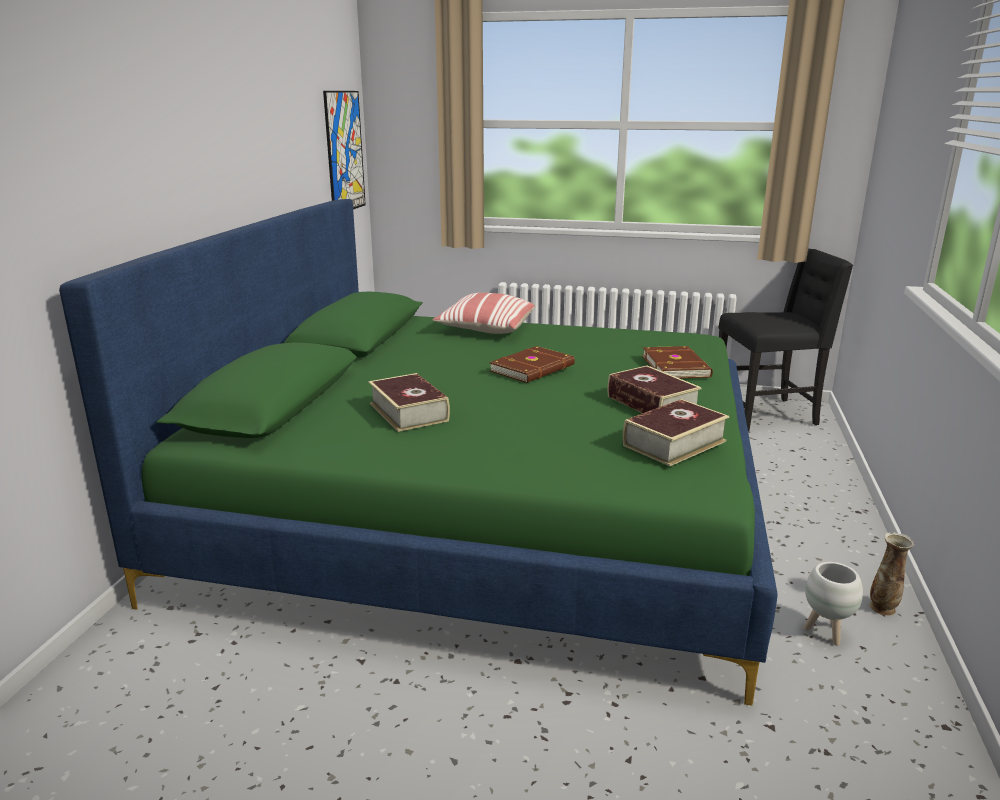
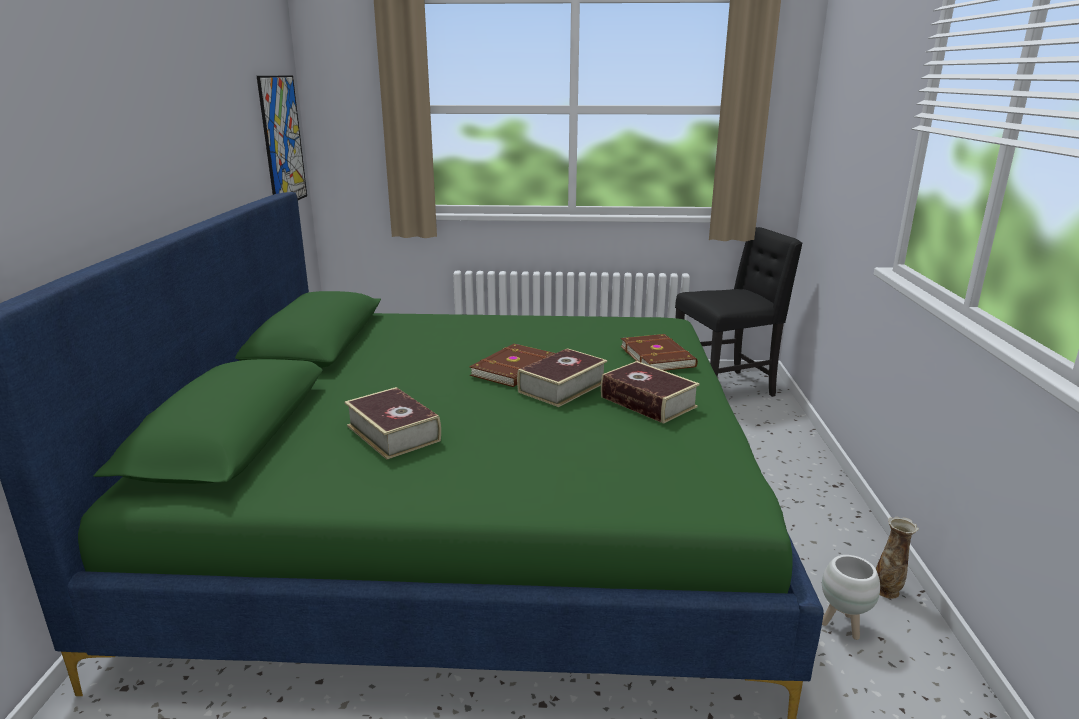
camera: 10 degrees left, 0 degrees up
pillow [433,293,535,334] -> none
book [623,399,729,466] -> book moved to [517,348,607,407]

